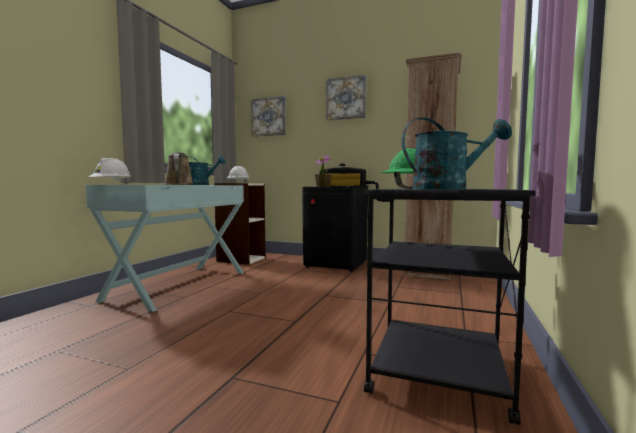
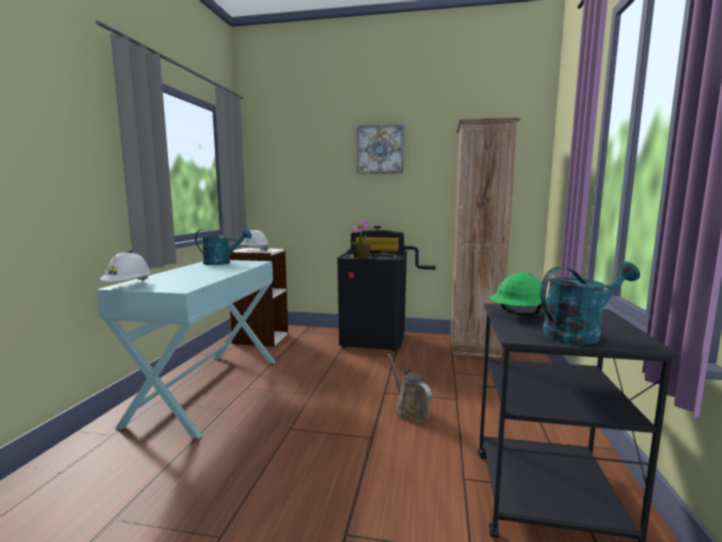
camera: 10 degrees left, 5 degrees up
brown watering can [164,152,194,185] -> brown watering can moved to [388,353,432,422]
picture [251,96,286,137] -> none

